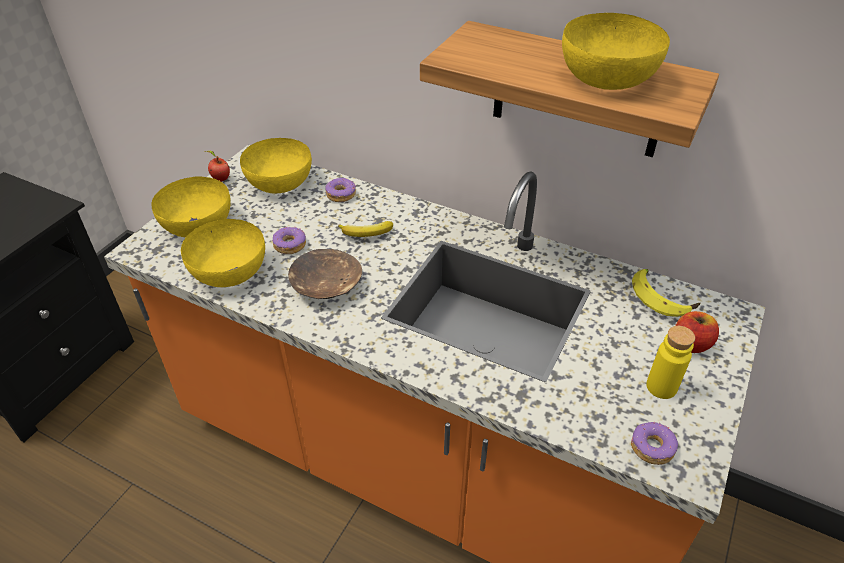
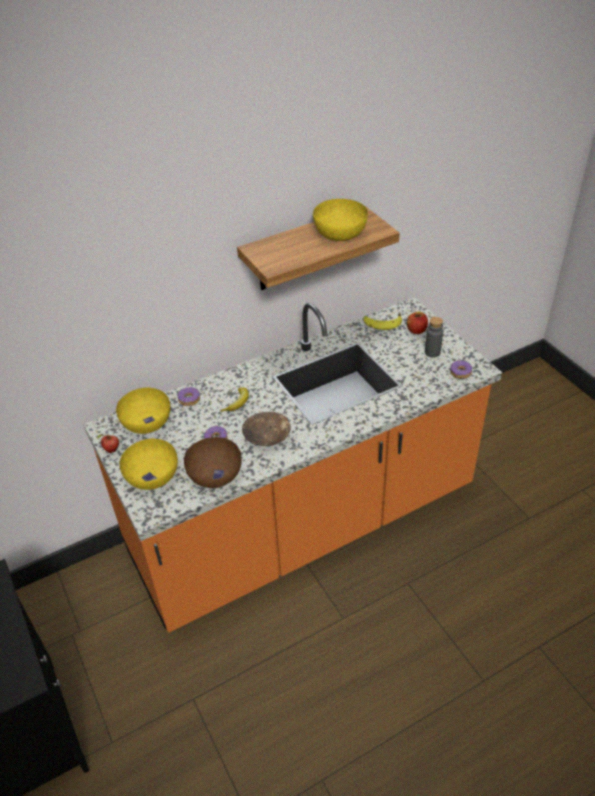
camera: 55 degrees left, 0 degrees up
yellow bowl [181,219,265,287] -> brown bowl [184,437,242,488]
yellow bottle [646,326,695,399] -> grey bottle [425,317,443,358]

